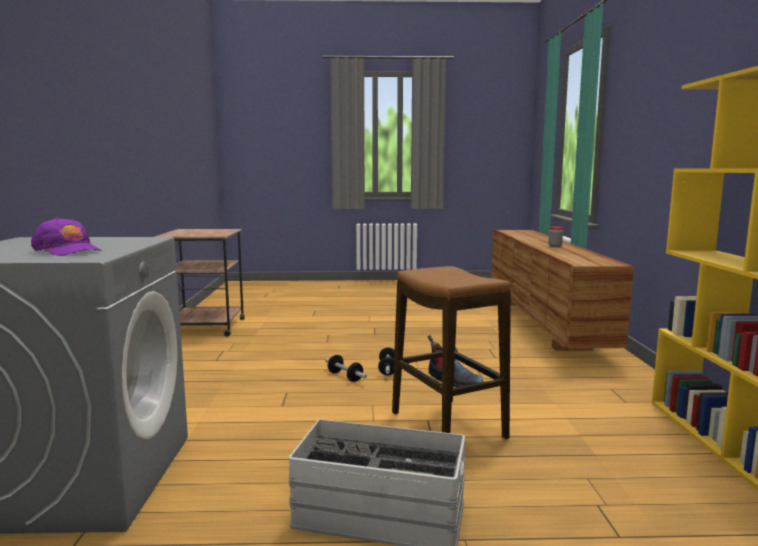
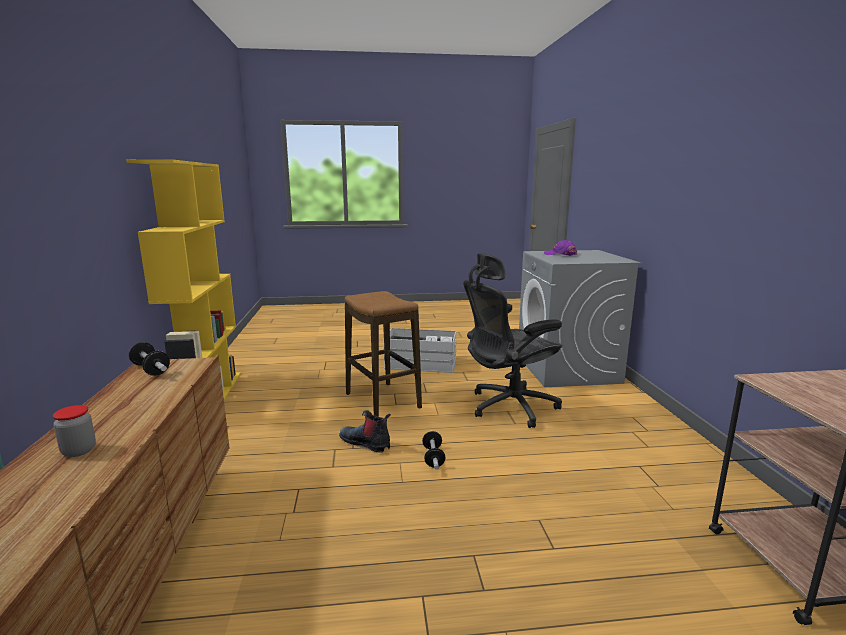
camera: 175 degrees right, 5 degrees up
dumbbell [325,355,367,382] -> dumbbell moved to [129,342,170,376]
none -> office chair [463,253,563,428]

